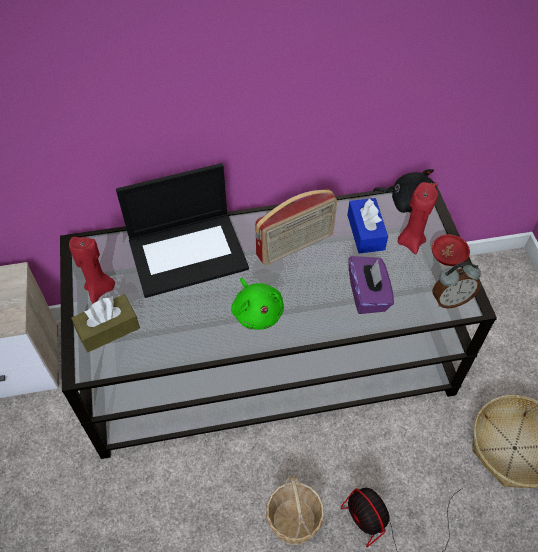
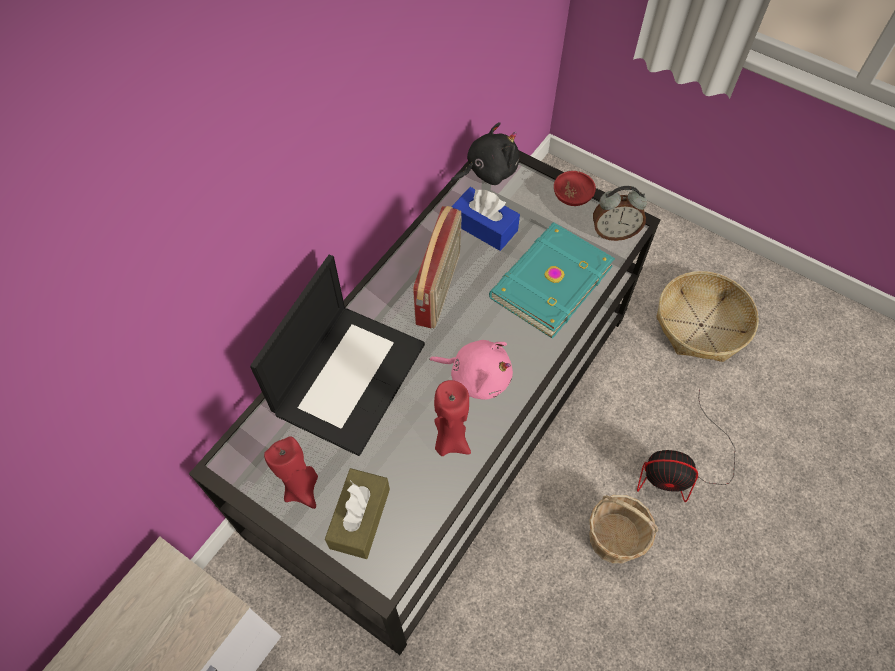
camera: 45 degrees left, 5 degrees up
green plush toy [231,278,284,330] -> pink plush toy [430,340,513,400]
purple tissue box [349,256,394,314] -> turquoise book [489,222,615,339]
red candle [398,182,438,254] -> red candle moved to [434,380,471,456]
alarm clock [433,262,481,308] -> alarm clock turned 60 degrees clockwise [593,186,647,241]

